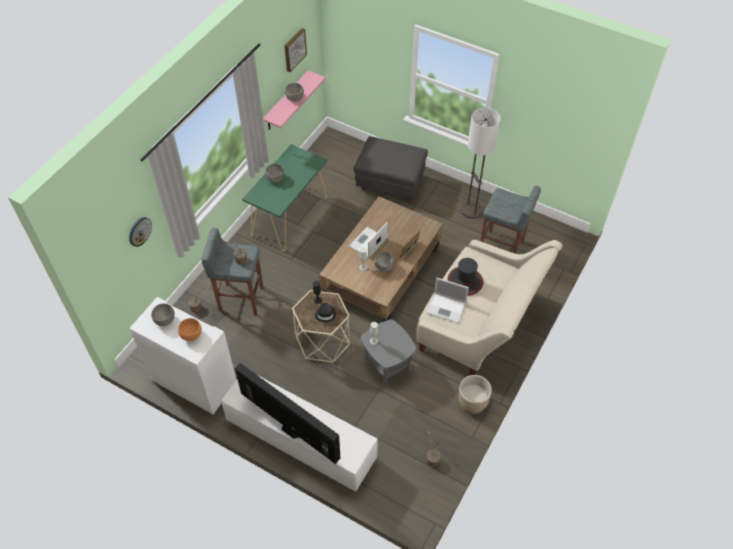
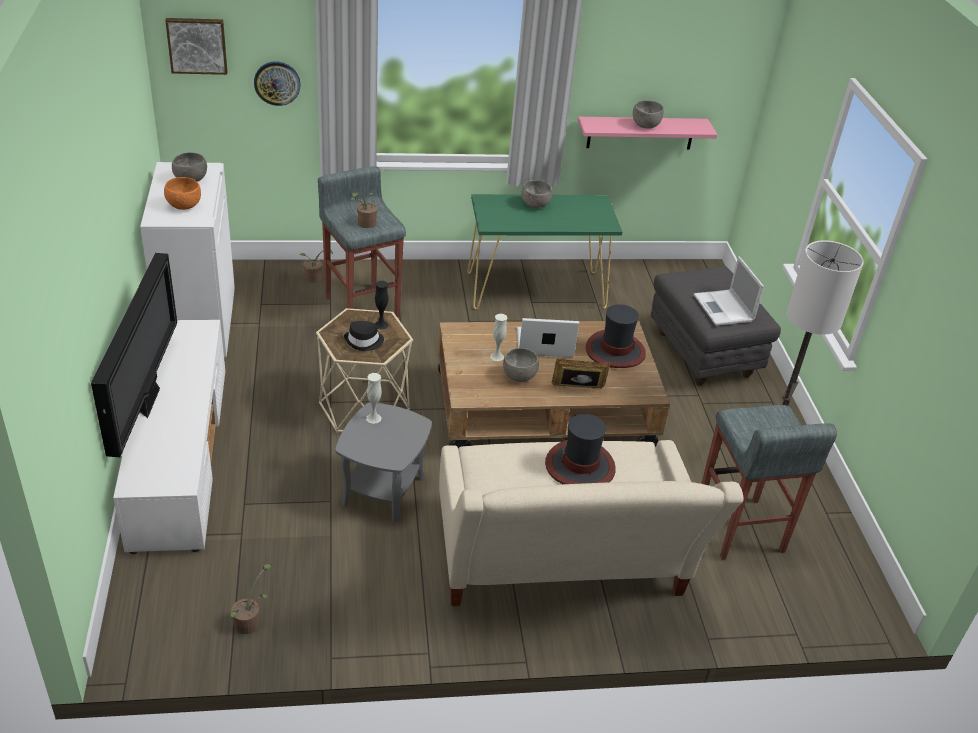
camera: 50 degrees right, 15 degrees down
picture [285,28,307,72] -> picture moved to [165,18,228,75]
laptop [426,277,469,323] -> laptop moved to [693,257,764,326]
beige planter [458,375,492,414] -> none
none -> hat [586,305,646,368]

